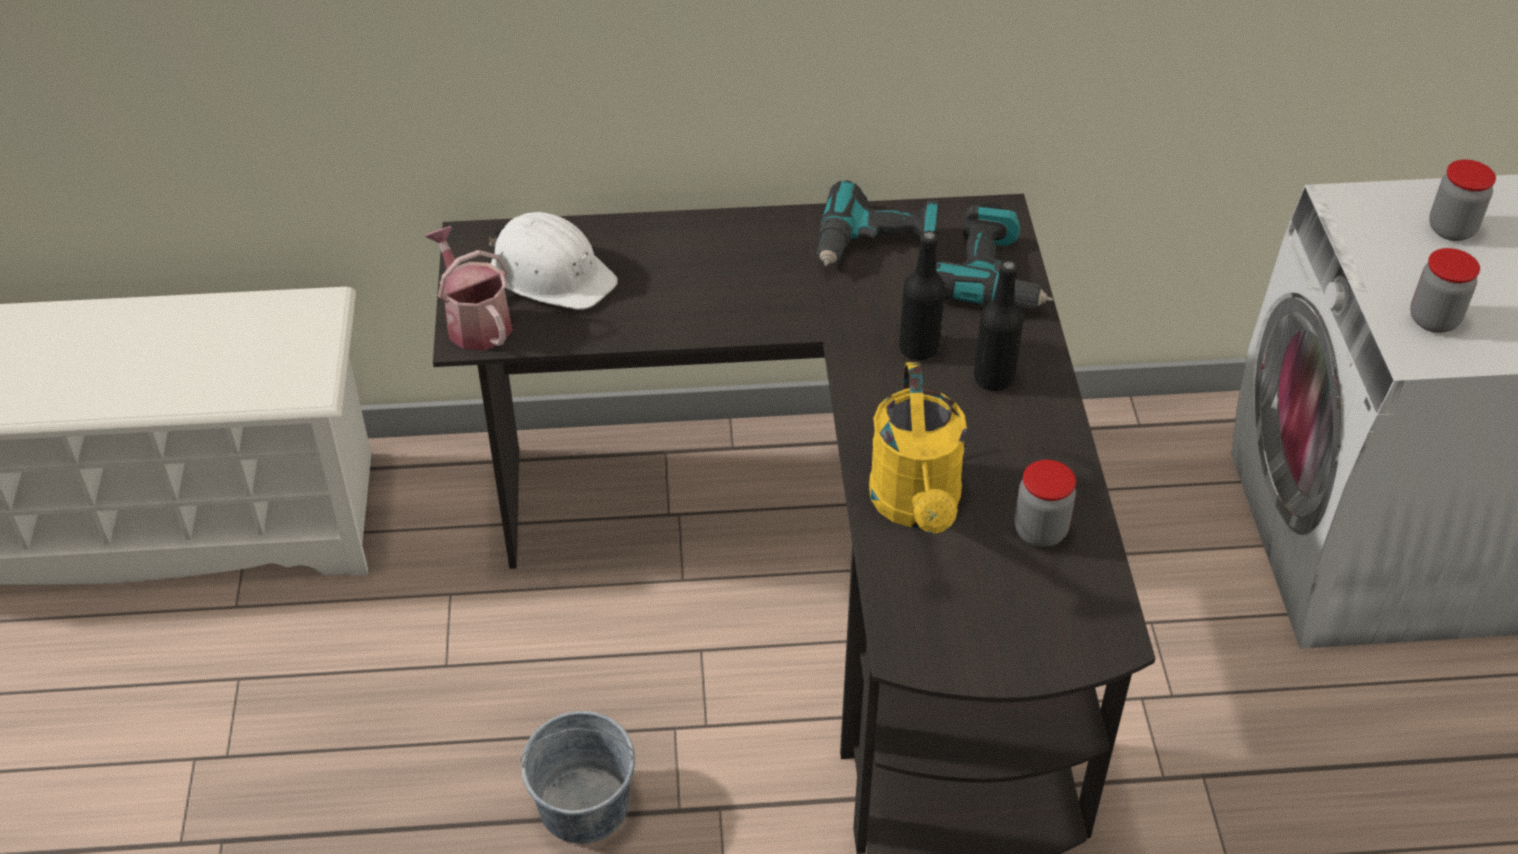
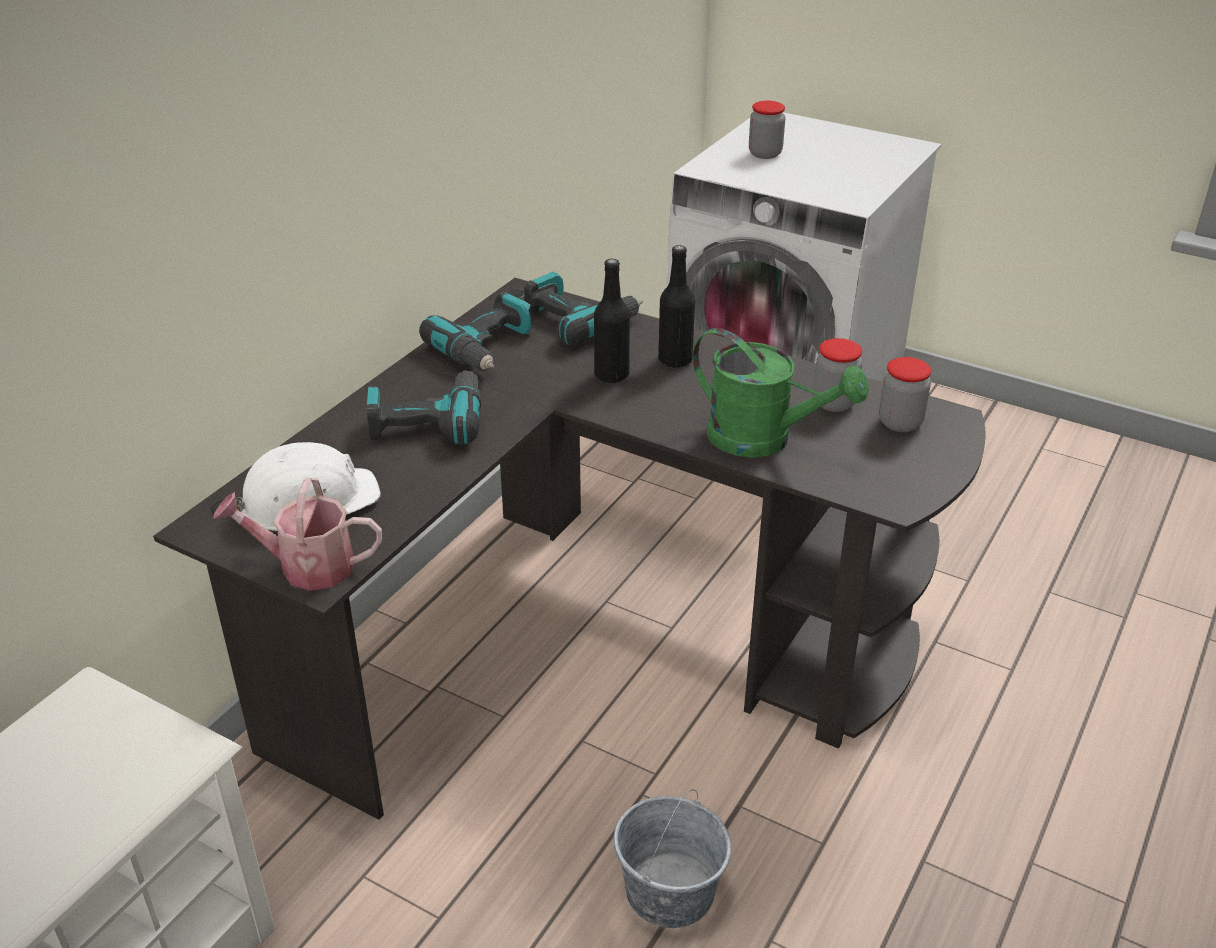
camera: 55 degrees left, 10 degrees down
yellow watering can [869,362,967,533] -> green watering can [693,328,869,458]
jar [1410,248,1480,333] -> jar moved to [879,357,932,432]
none -> power drill [367,370,481,445]

